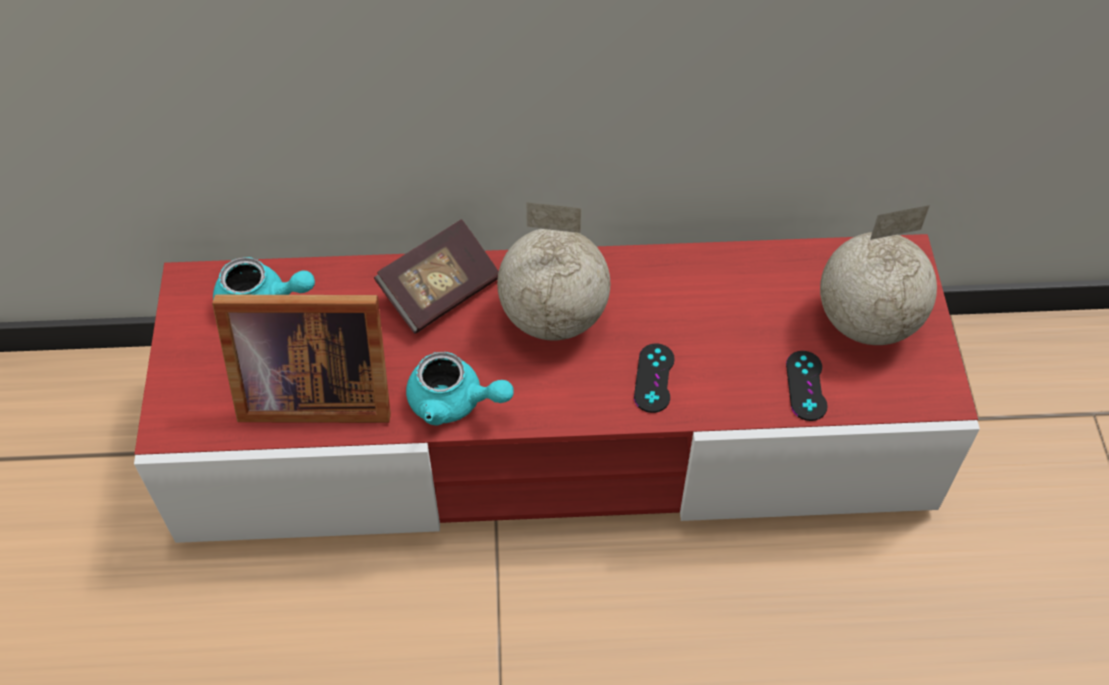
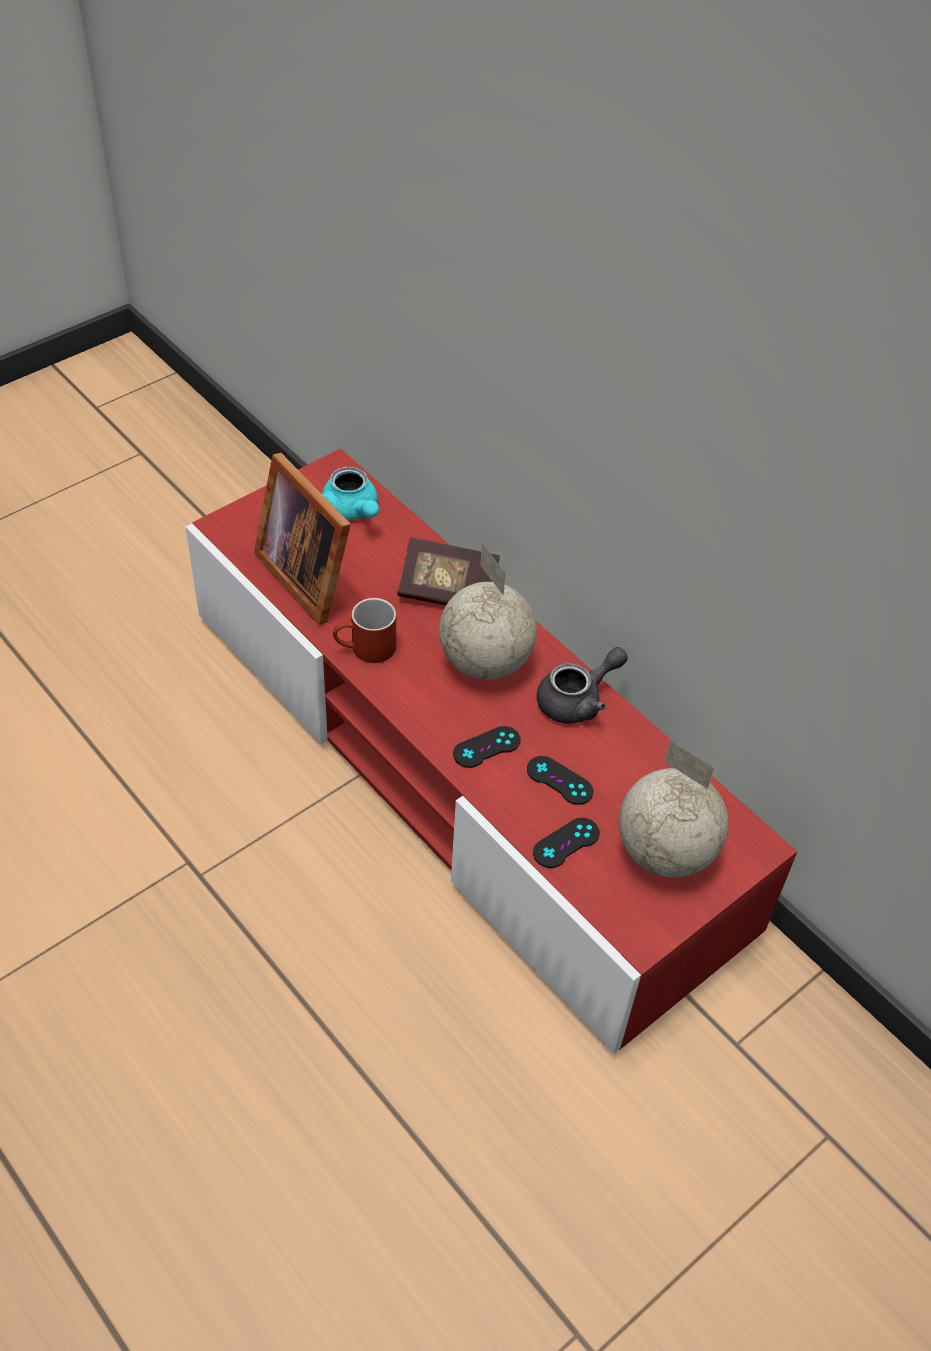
camera: 50 degrees right, 5 degrees down
turquoise teapot [406,352,514,426] -> red mug [333,598,396,663]
none -> black game controller [527,756,593,805]
none -> grey teapot [537,647,628,724]

